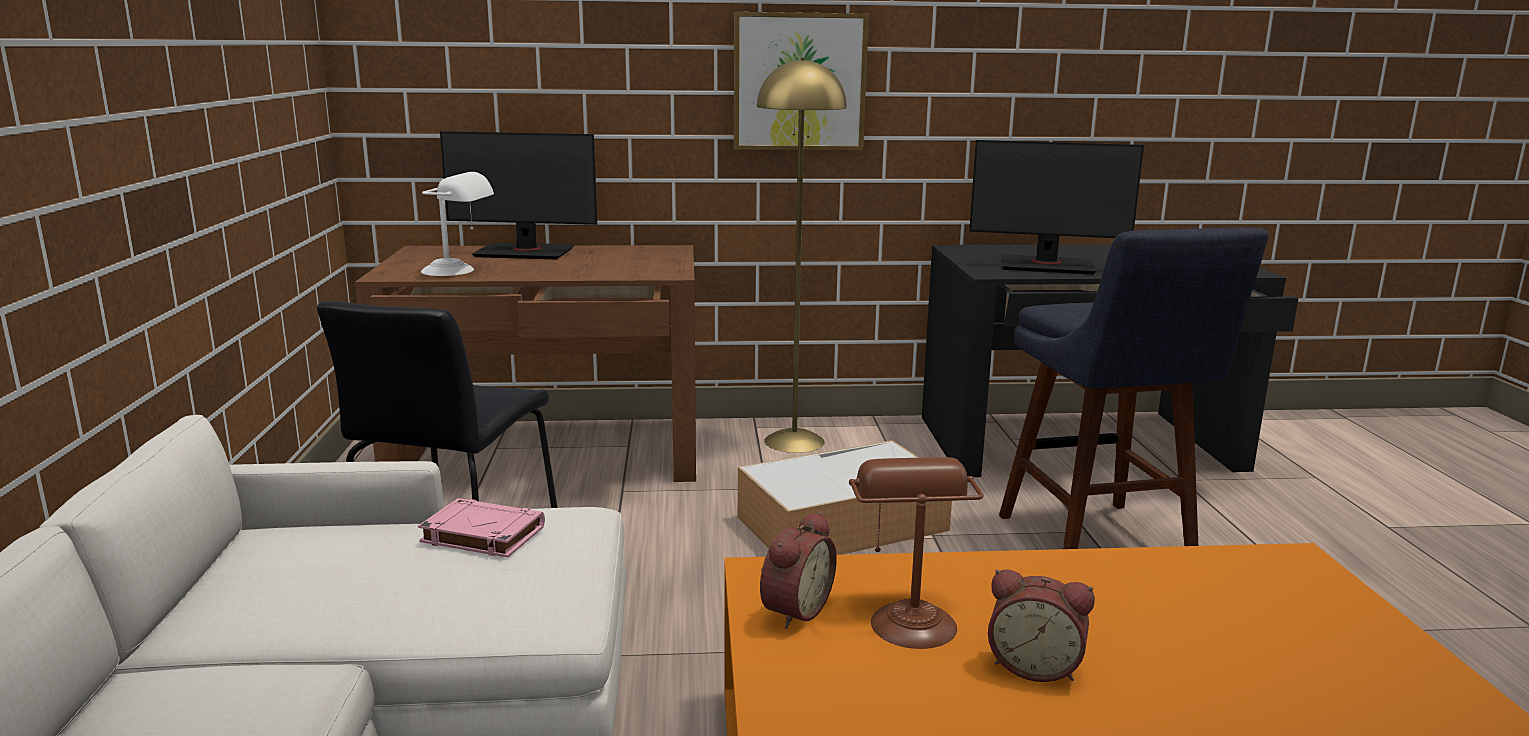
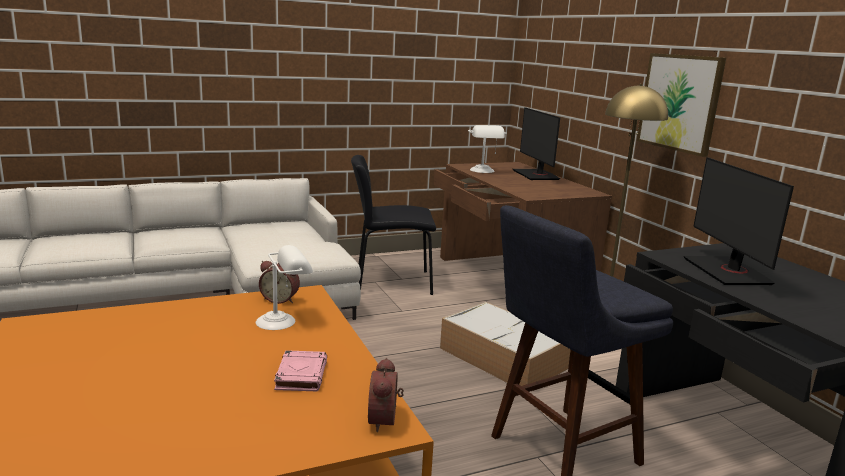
camera: 70 degrees right, 0 degrees up
pink book [418,498,545,558] -> pink book moved to [274,350,327,391]
brown table lamp [849,457,984,649] -> white table lamp [256,245,313,330]
alarm clock [988,569,1095,682] -> alarm clock moved to [368,358,404,432]

